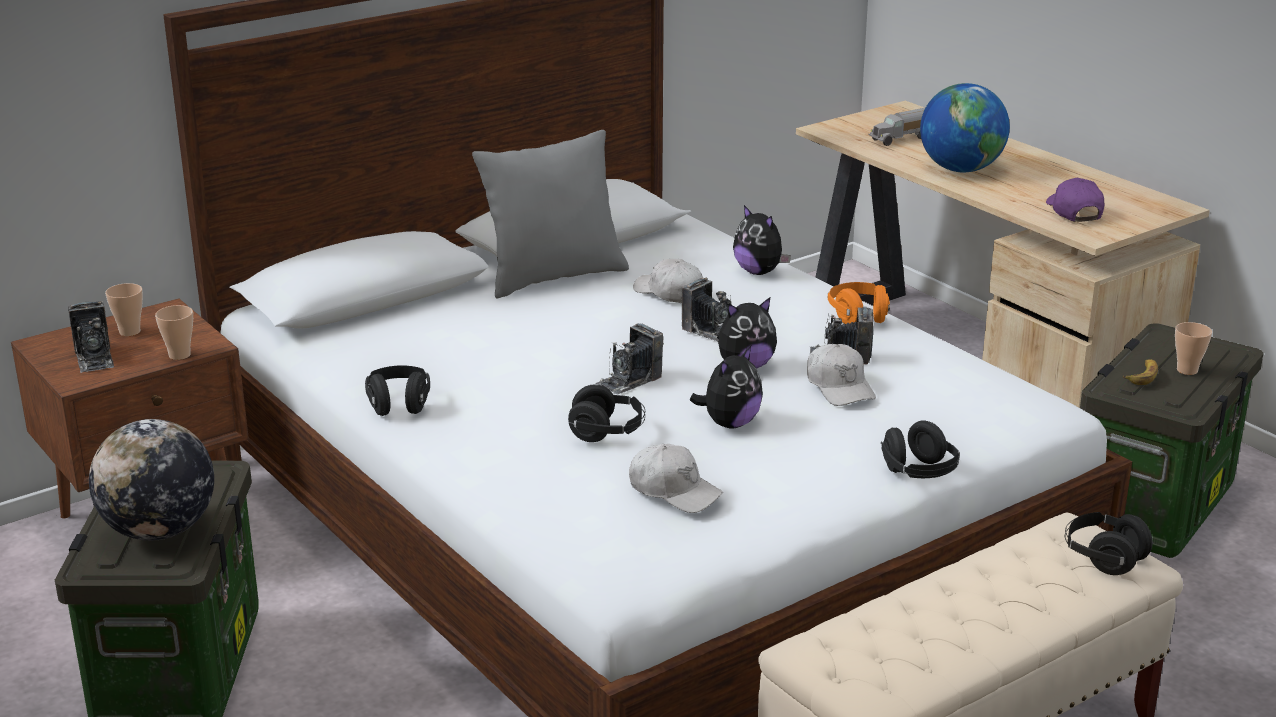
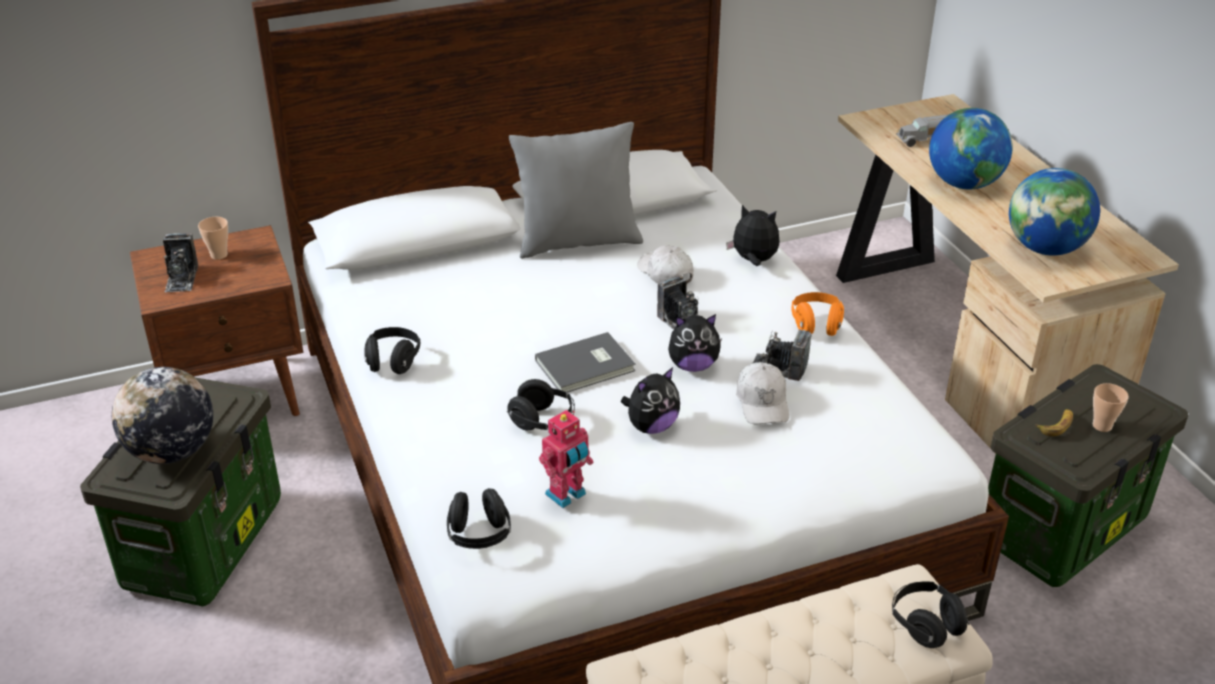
camera: 15 degrees right, 10 degrees up
cup [155,305,193,360] -> none
camera [595,323,664,395] -> grey book [535,332,636,393]
white cap [629,444,723,513] -> toy robot [539,410,593,508]
plush toy [733,205,791,275] -> plush toy turned 135 degrees clockwise [726,205,779,266]
black headphones [881,420,960,478] -> black headphones moved to [447,488,511,549]
purple cap [1046,178,1105,222] -> globe [1009,168,1100,256]

